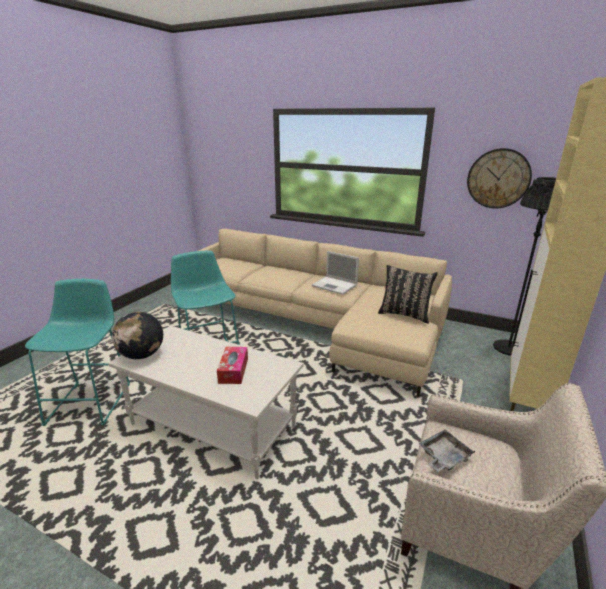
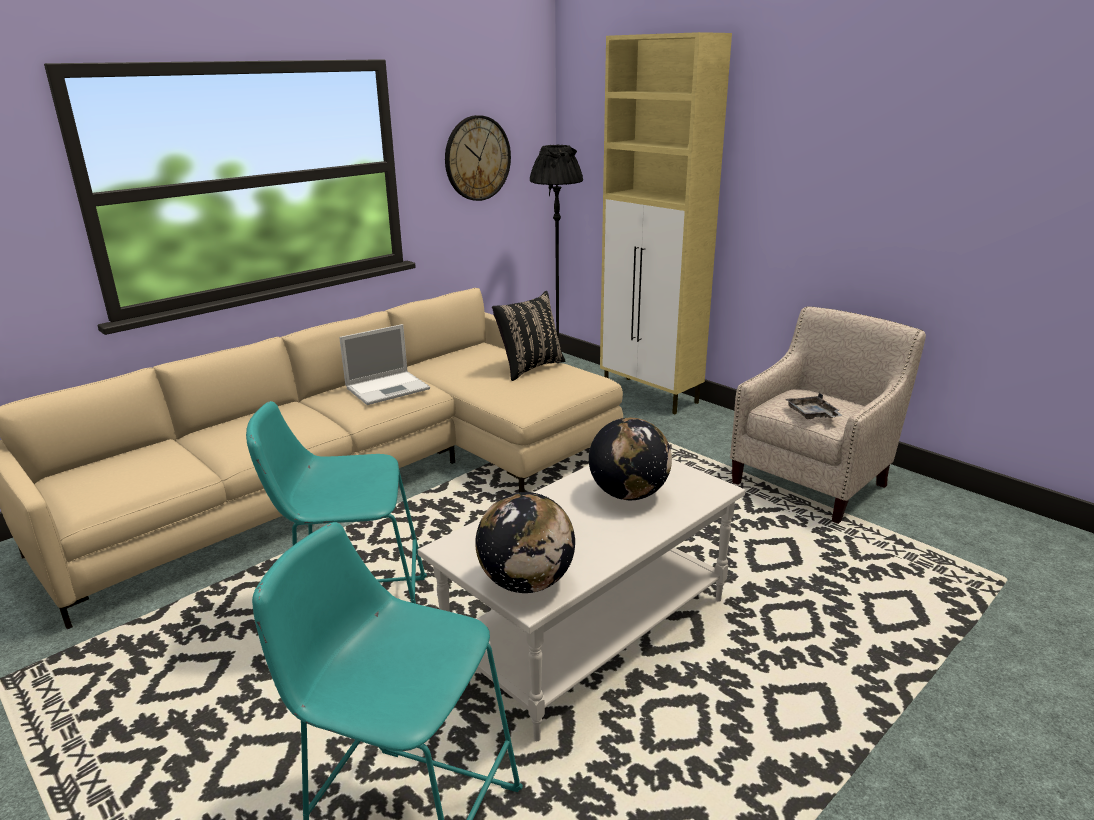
camera: 70 degrees left, 0 degrees up
tissue box [217,347,248,384] -> globe [589,418,672,500]

